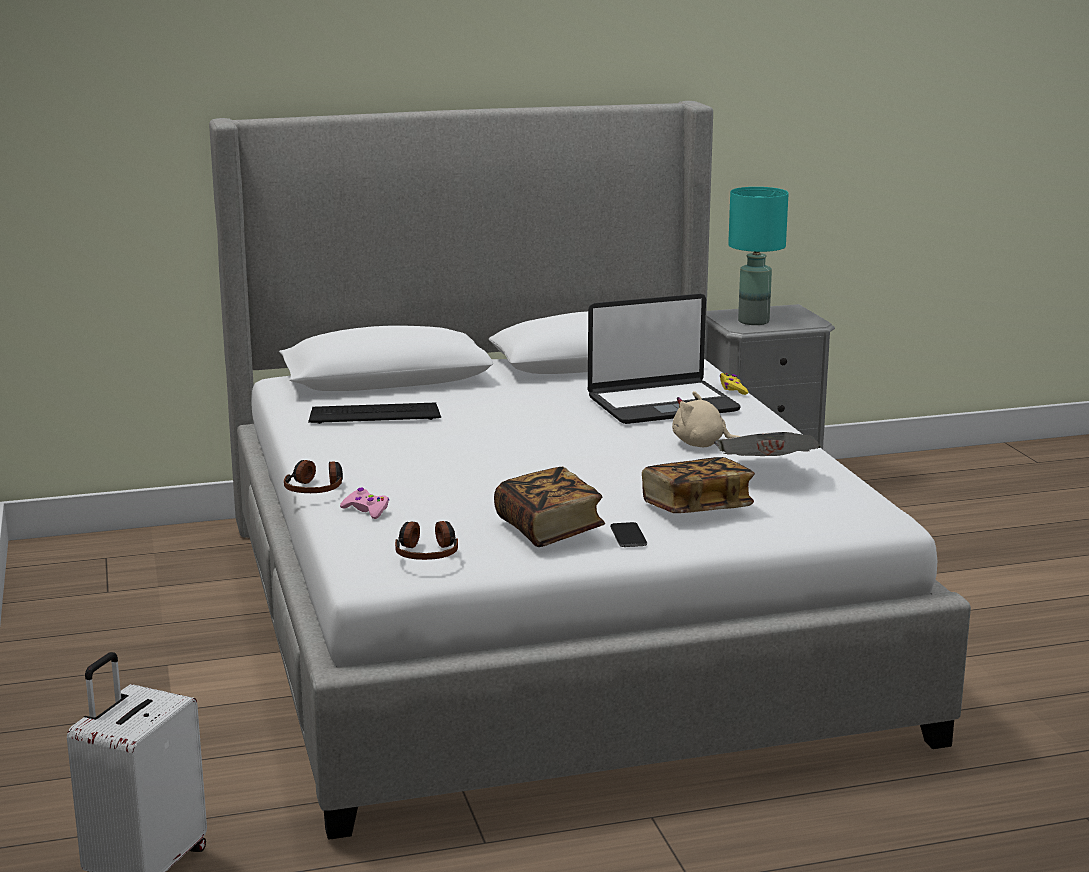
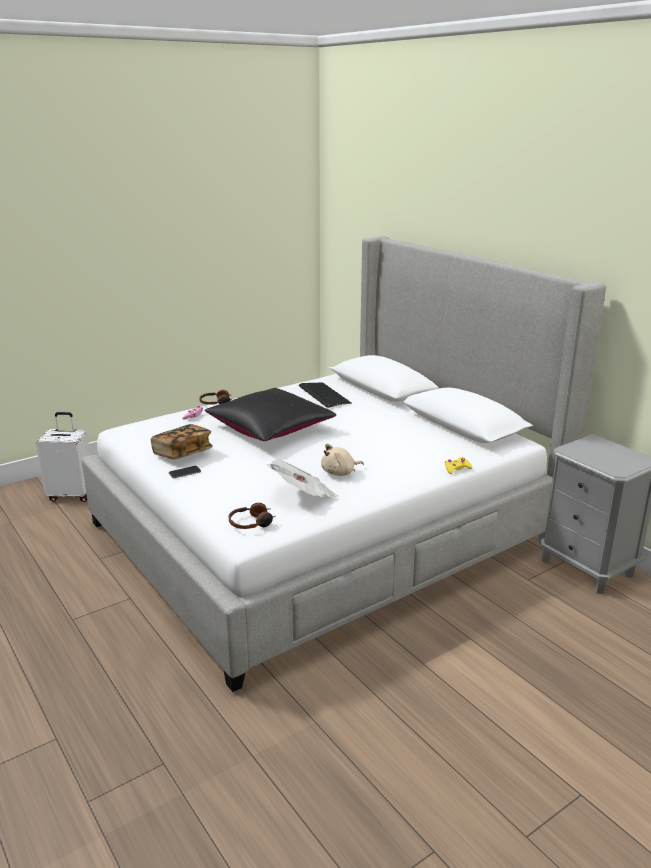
camera: 70 degrees right, 5 degrees up
headphones [395,521,458,560] -> headphones moved to [229,503,275,529]
laptop [588,294,741,424] -> none
book [642,457,755,513] -> none
beige plush toy [672,391,741,447] -> beige plush toy turned 120 degrees counterclockwise [321,444,364,476]
turquoise table lamp [728,187,789,325] -> none
none -> black pillow [204,388,336,441]

